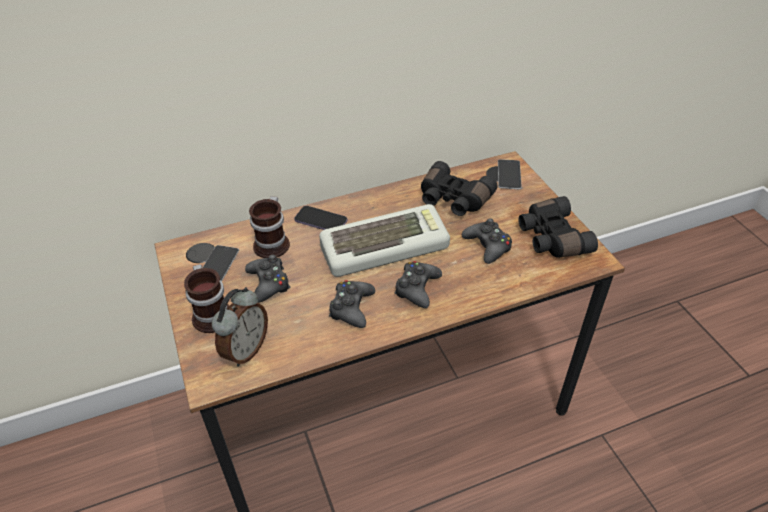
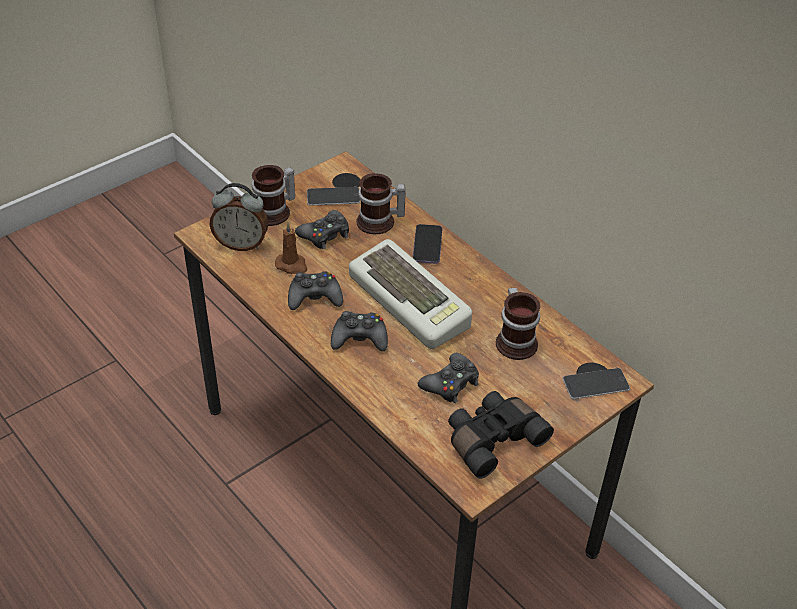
camera: 70 degrees right, 0 degrees up
black binoculars [421,161,498,216] -> mug [496,288,540,360]
none -> brown candle [275,222,307,274]

